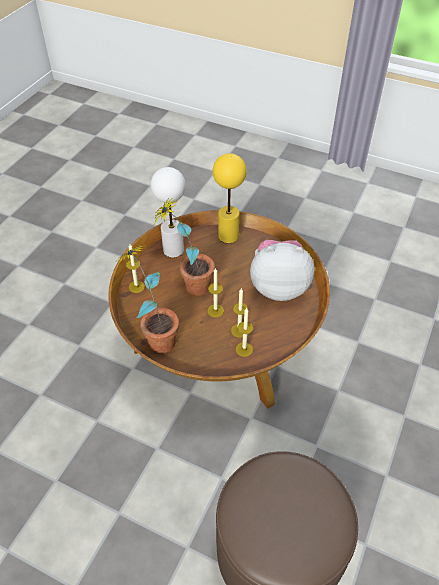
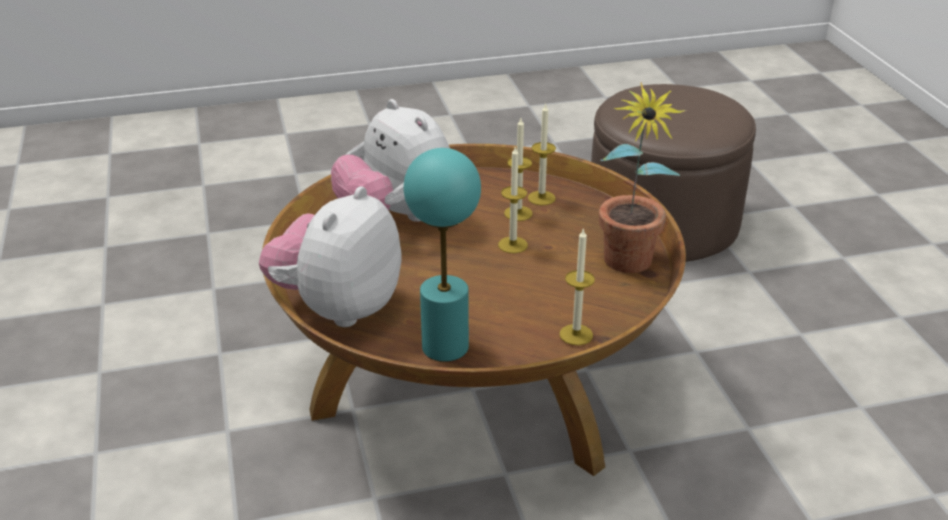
camera: 130 degrees left, 15 degrees down
white table lamp [151,167,186,258] -> turquoise table lamp [404,148,481,362]
potted plant [154,199,215,296] -> none
yellow table lamp [213,153,247,243] -> plush toy [259,186,402,327]

